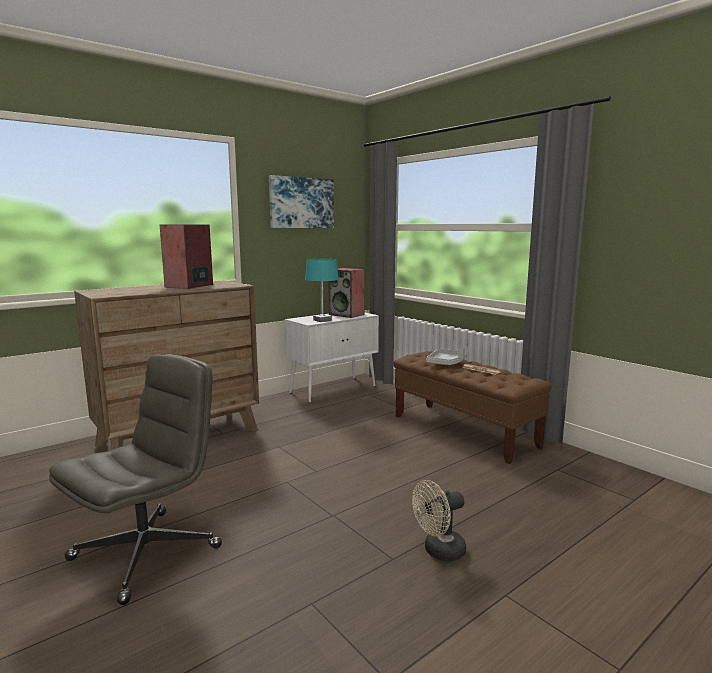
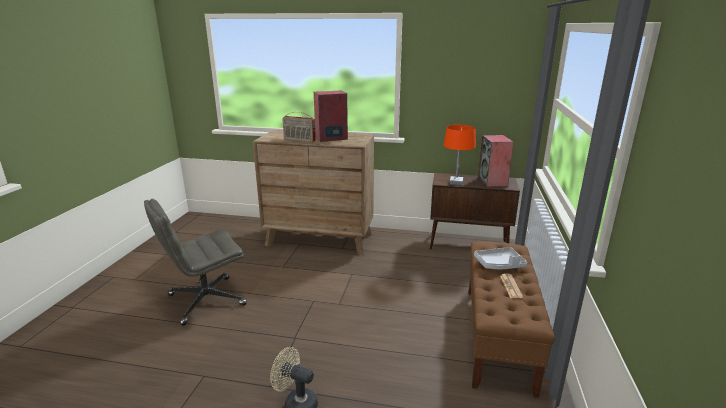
camera: 50 degrees right, 10 degrees up
grey office chair [49,354,222,605] -> grey office chair turned 150 degrees clockwise [144,199,247,326]
picture [269,175,334,228] -> none
white cabinet [285,312,379,403] -> brown cabinet [430,173,520,249]
turquoise table lamp [305,259,339,322] -> orange table lamp [444,125,476,185]
none -> radio [282,112,316,142]

